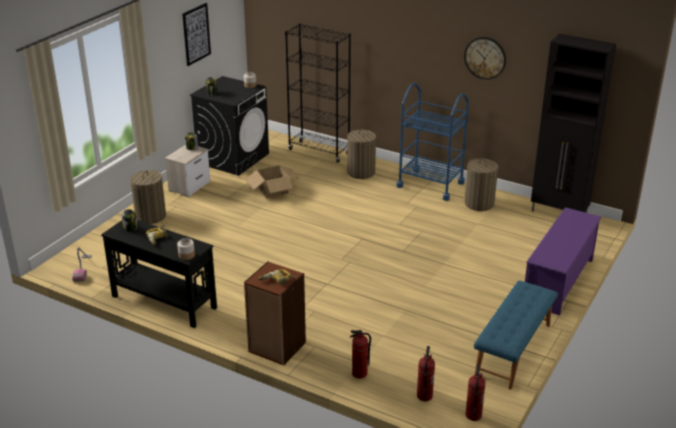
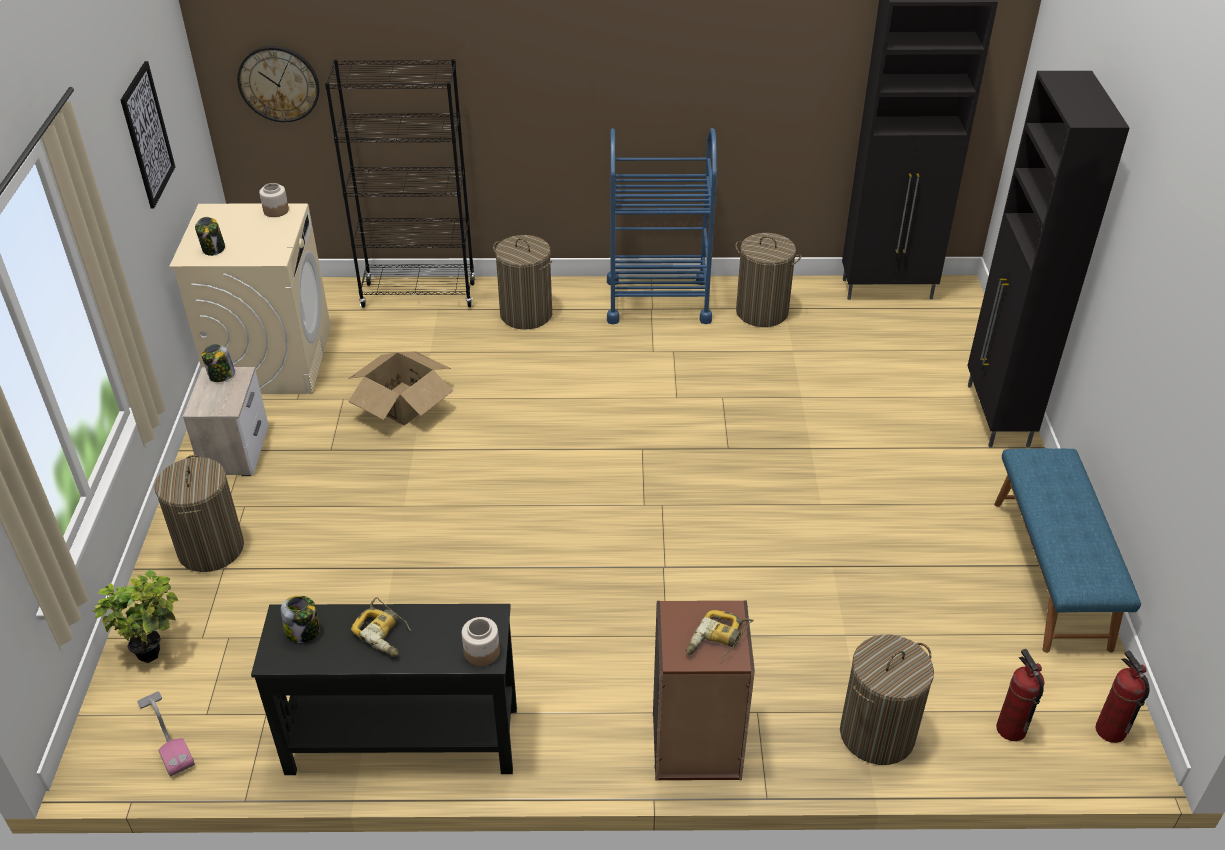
camera: 30 degrees left, 10 degrees up
black washing machine [190,76,269,176] -> beige washing machine [169,203,331,394]
fire extinguisher [350,330,371,379] -> laundry basket [840,635,934,765]
wall clock [464,37,506,80] -> wall clock moved to [237,46,319,122]
purple shoe rack [525,207,602,315] -> black cabinet [967,71,1130,448]
none -> potted plant [93,570,178,663]

